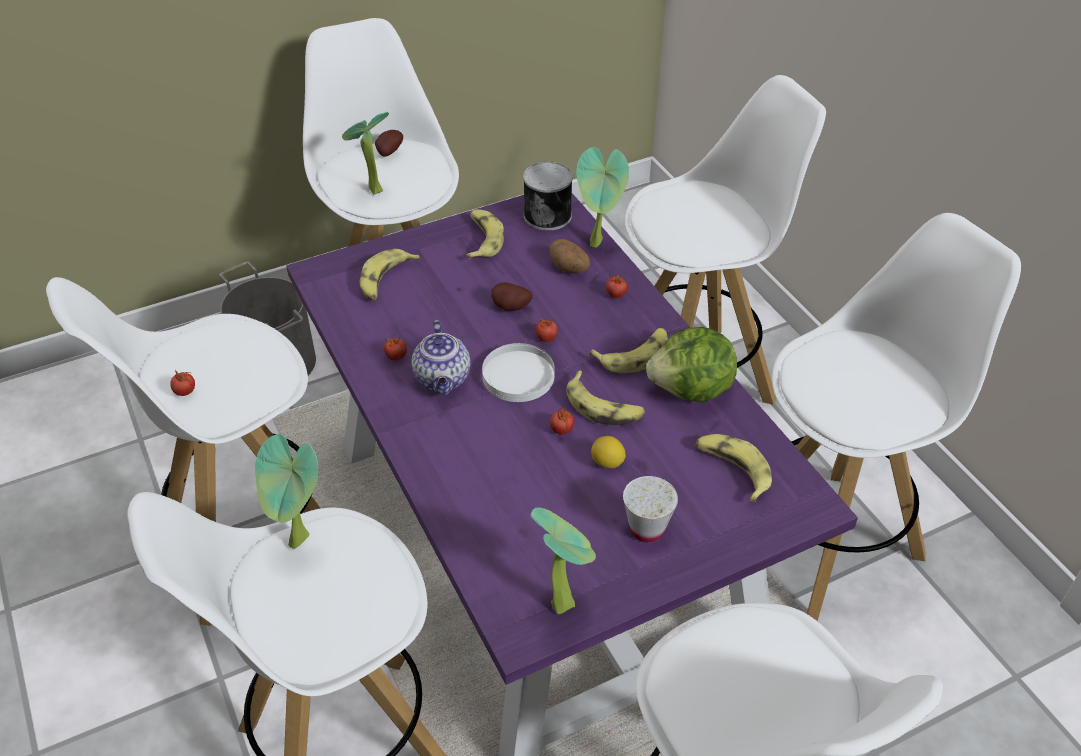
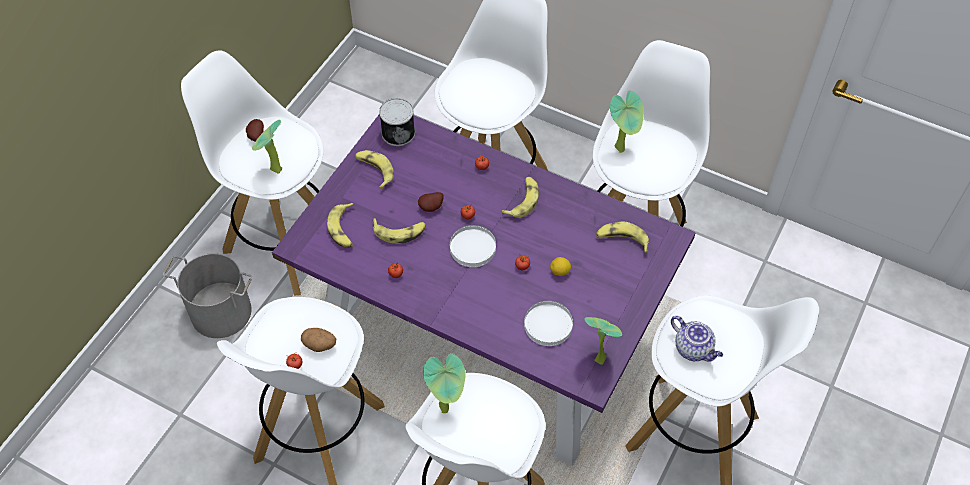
camera: 35 degrees left, 10 degrees up
teapot [411,320,471,396] -> teapot moved to [671,316,723,362]
potato [549,239,590,274] -> potato moved to [301,328,336,352]
banana [567,370,645,425] -> banana moved to [372,218,426,244]
potted plant [576,147,629,248] -> potted plant moved to [610,90,643,153]
white cup [623,476,678,542] -> none
lettuce [646,327,737,402] -> none
none -> white plate [524,301,573,346]

